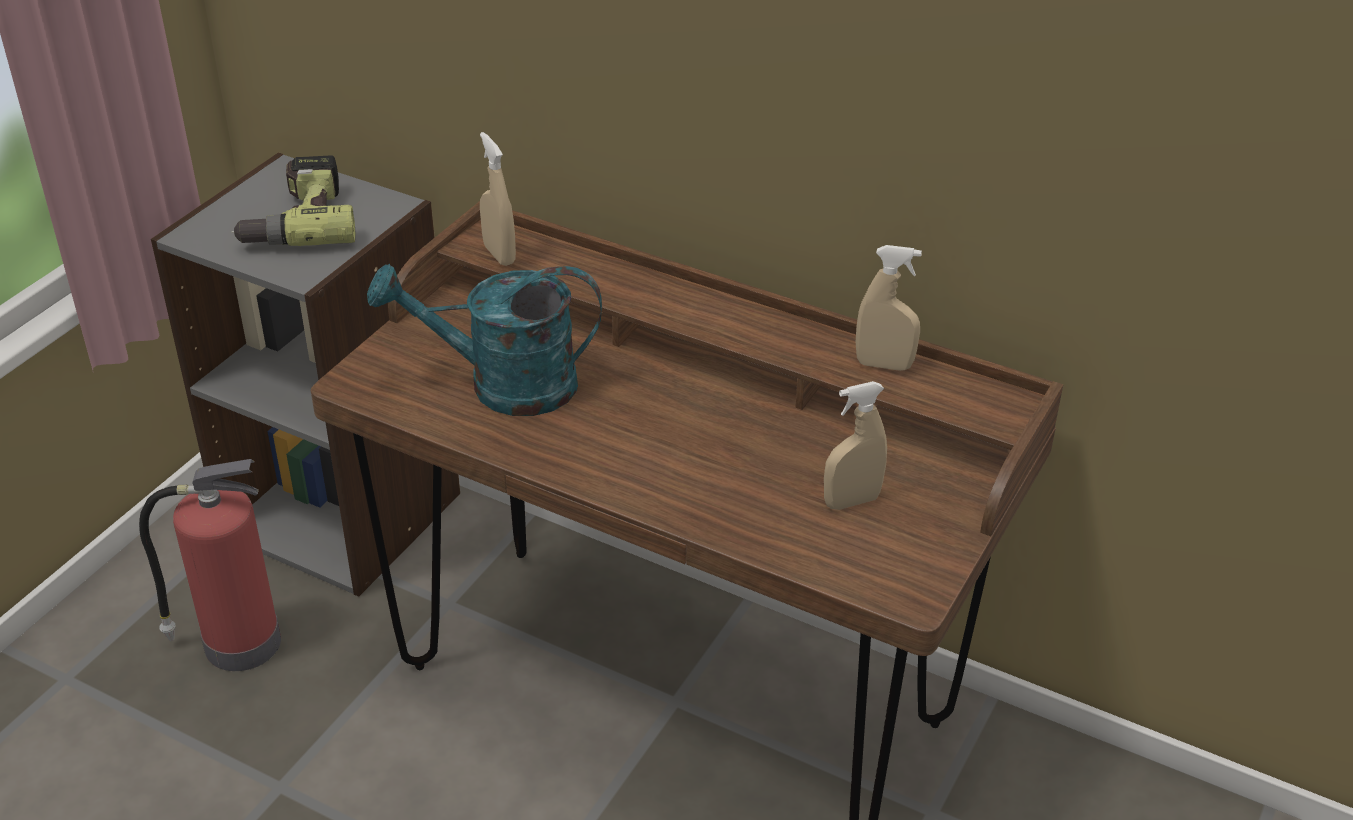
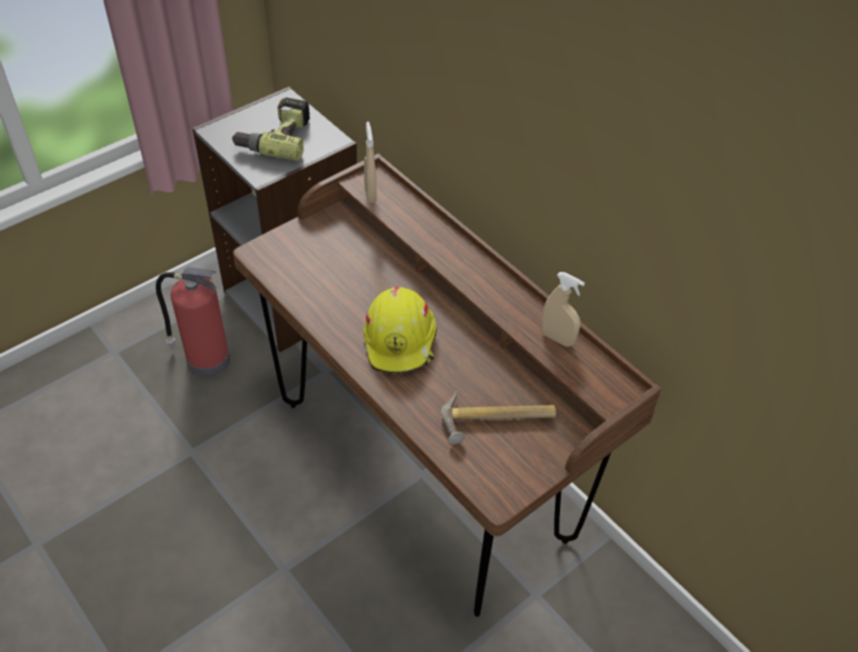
camera: 20 degrees right, 10 degrees up
turquoise watering can [367,264,602,416] -> none
beige spray bottle [824,381,887,510] -> hammer [441,391,556,444]
none -> yellow hard hat [363,287,437,374]

